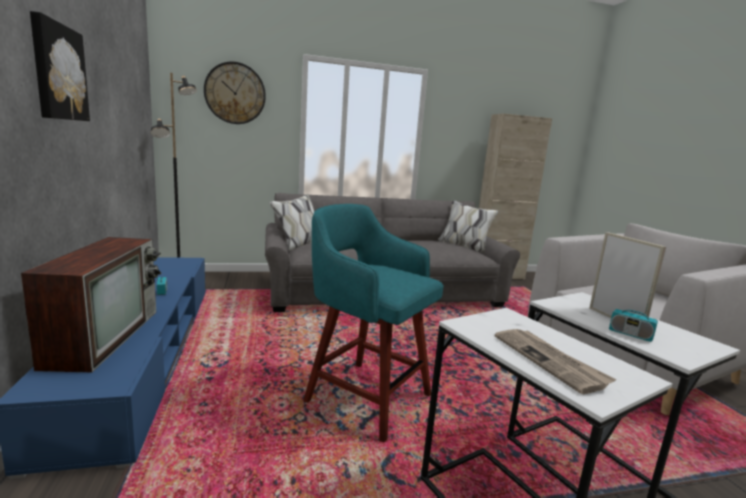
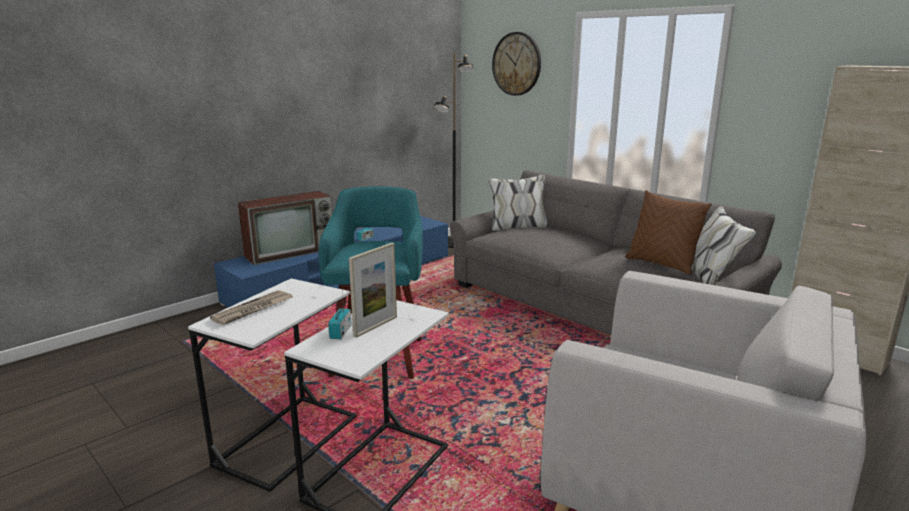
camera: 60 degrees right, 5 degrees up
picture [30,11,90,121] -> none
none -> brown pillow [625,190,712,274]

